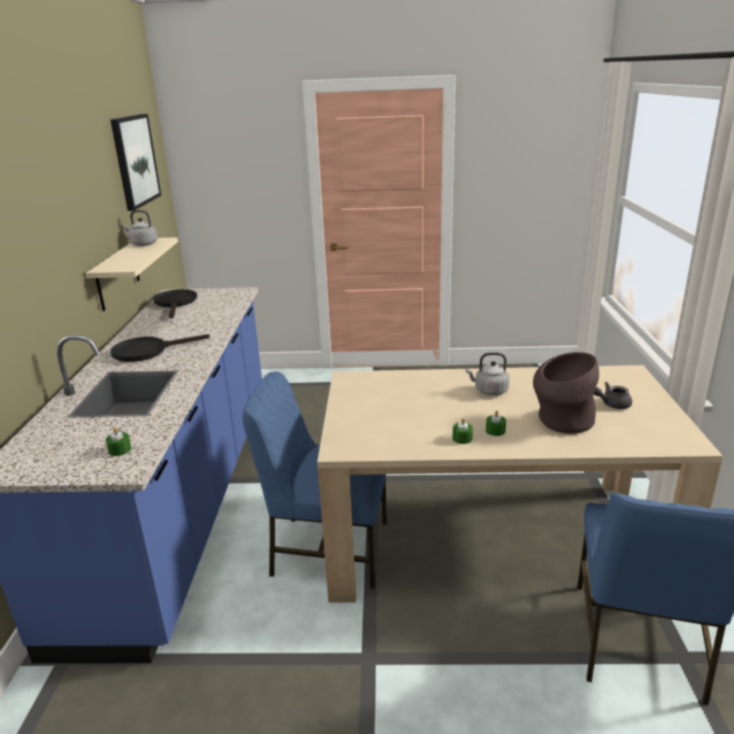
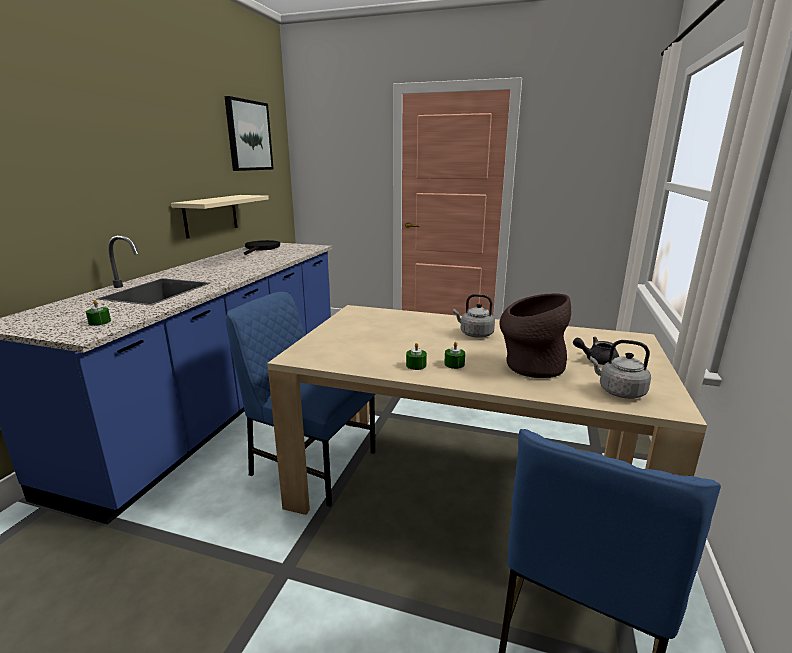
camera: 15 degrees right, 5 degrees down
black frying pan [110,334,210,362] -> none
grey kettle [123,210,158,246] -> grey kettle moved to [590,340,651,399]

